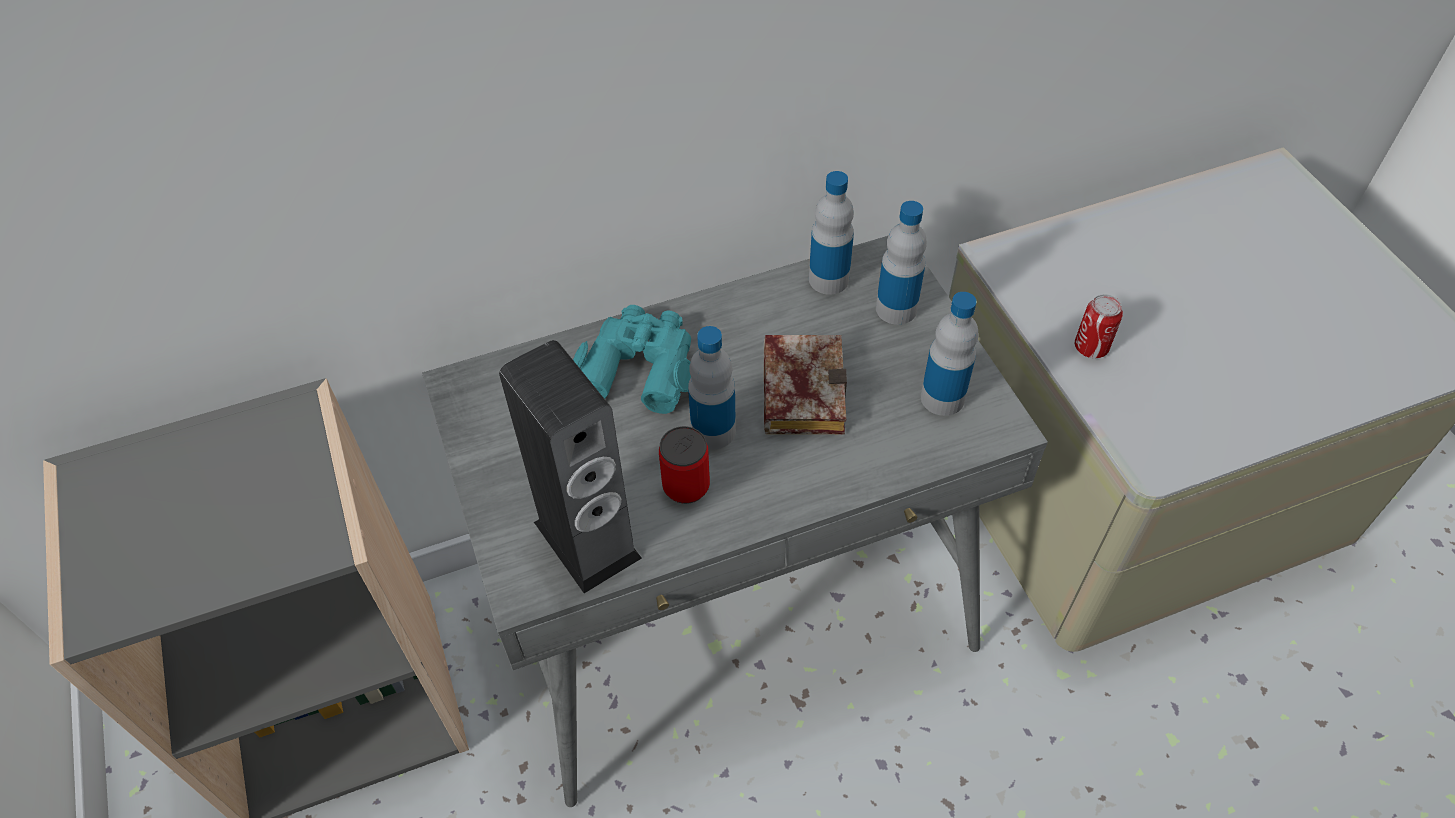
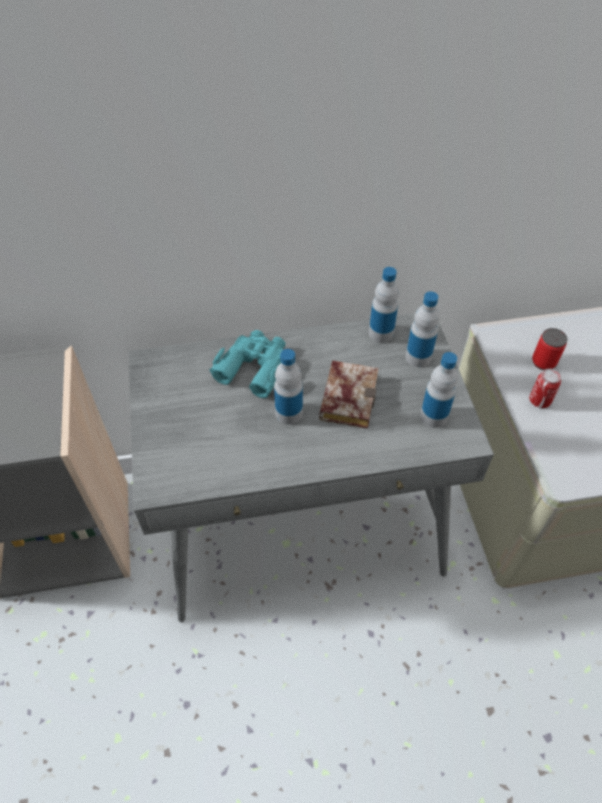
camera: 10 degrees right, 0 degrees up
speaker [499,340,642,593] -> none
can [659,426,710,504] -> can moved to [532,328,568,370]

